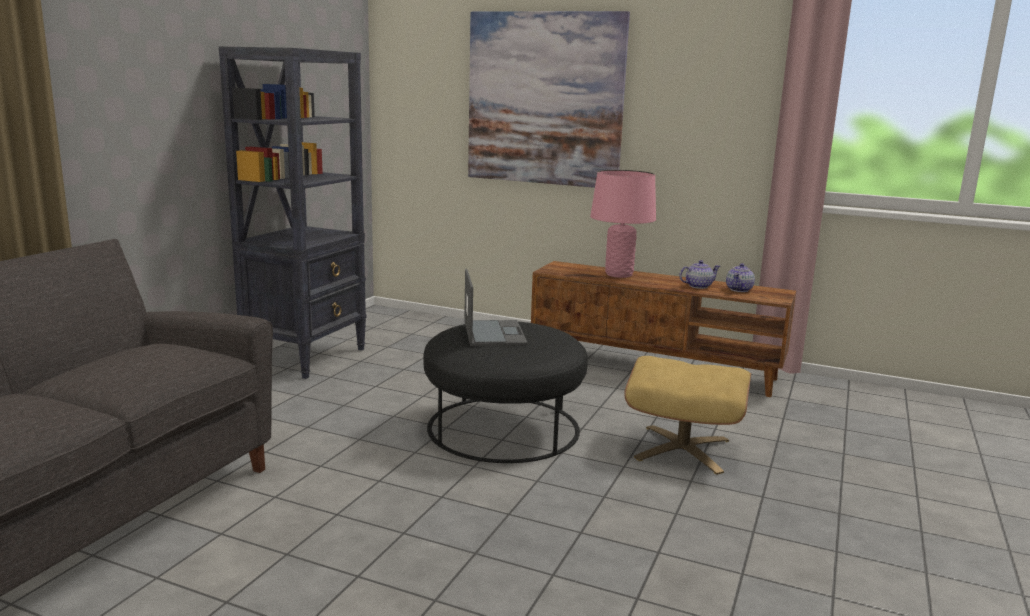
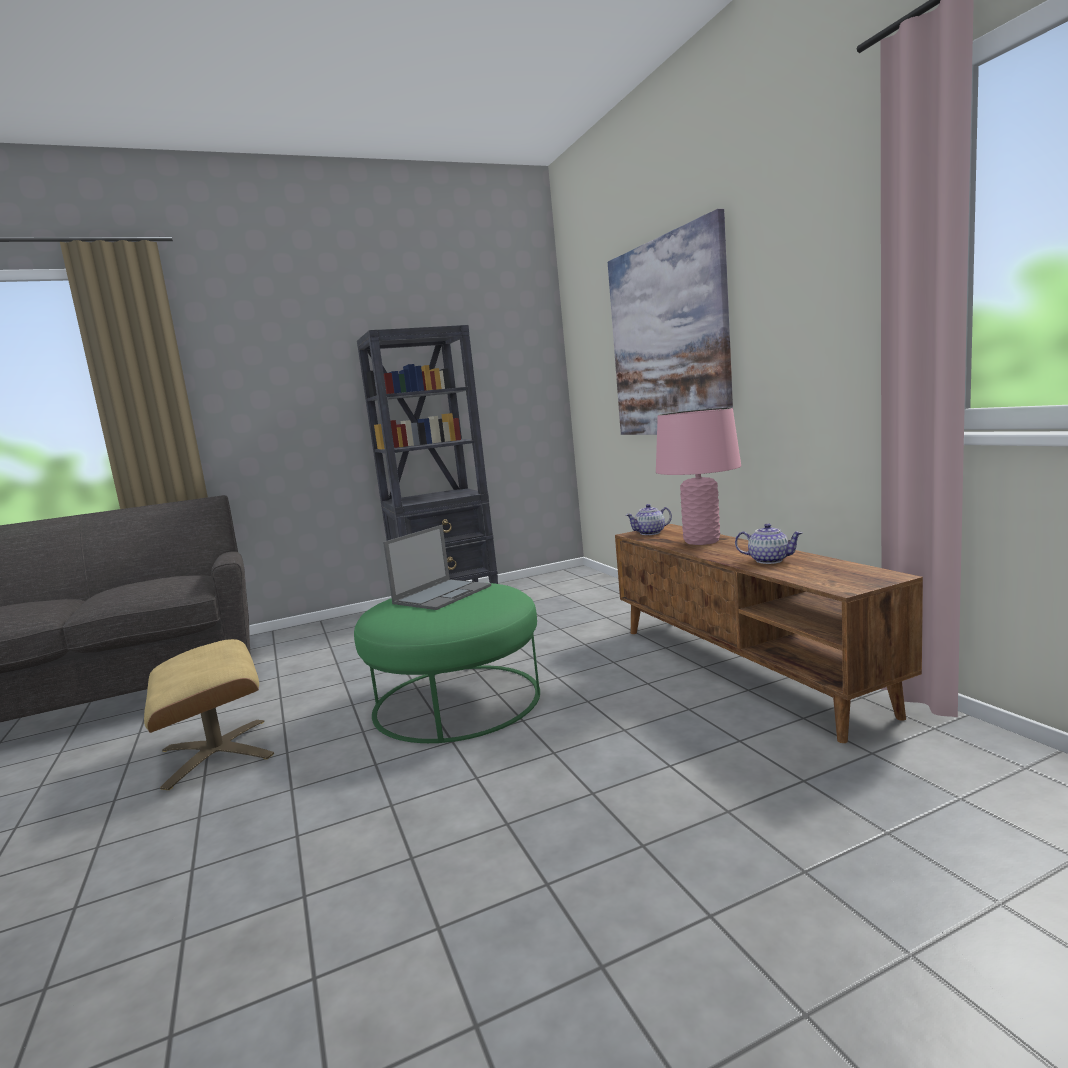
camera: 45 degrees right, 5 degrees down
black ottoman [423,322,588,463] -> green ottoman [354,583,540,743]
beige ottoman [624,356,751,475] -> beige ottoman moved to [144,639,274,790]
teapot [726,263,755,292] -> teapot moved to [626,504,672,535]

